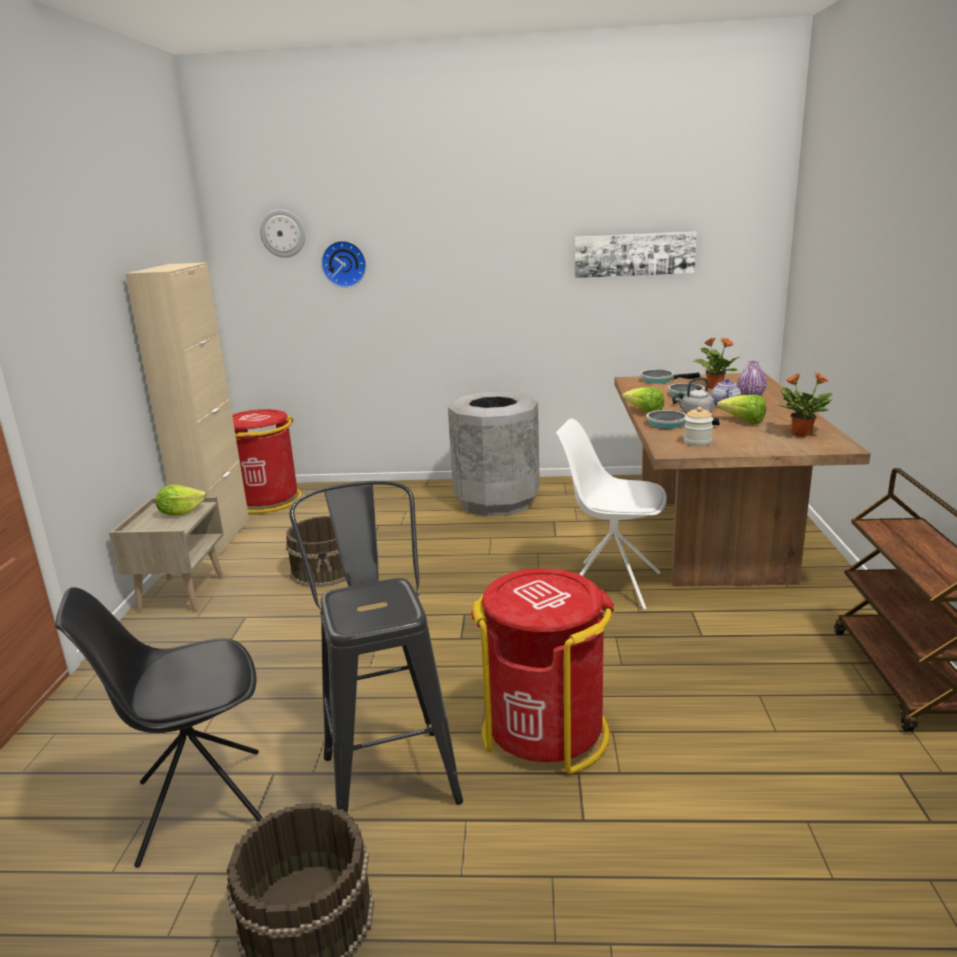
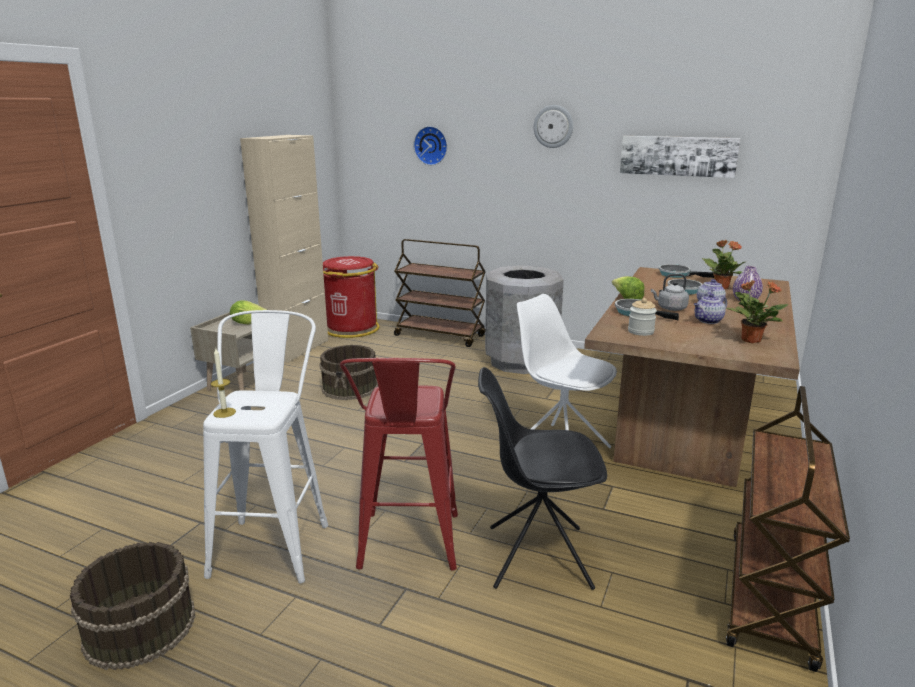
camera: 20 degrees right, 0 degrees up
black chair [55,587,263,867] -> black chair moved to [478,367,607,590]
wall clock [260,209,306,258] -> wall clock moved to [533,105,573,148]
black stool [289,481,463,813] -> white stool [203,310,328,583]
red trash can [471,568,615,774] -> red stool [340,358,458,571]
lettuce [717,395,766,424] -> teapot [694,294,727,324]
none -> candle [211,347,236,418]
none -> brown cart [394,239,486,347]

